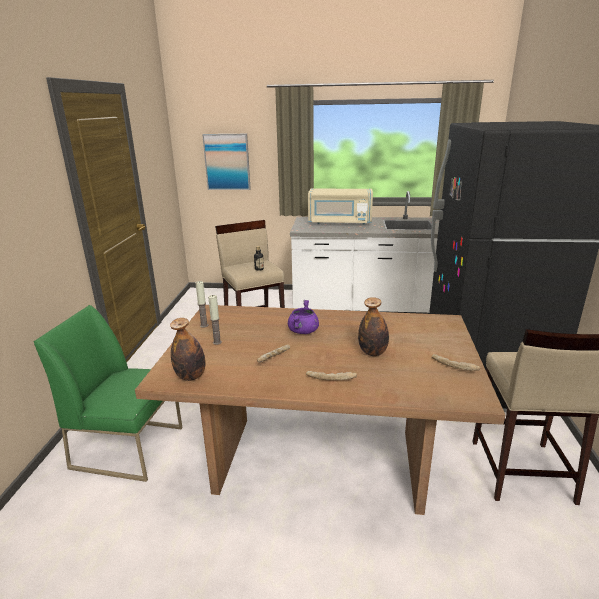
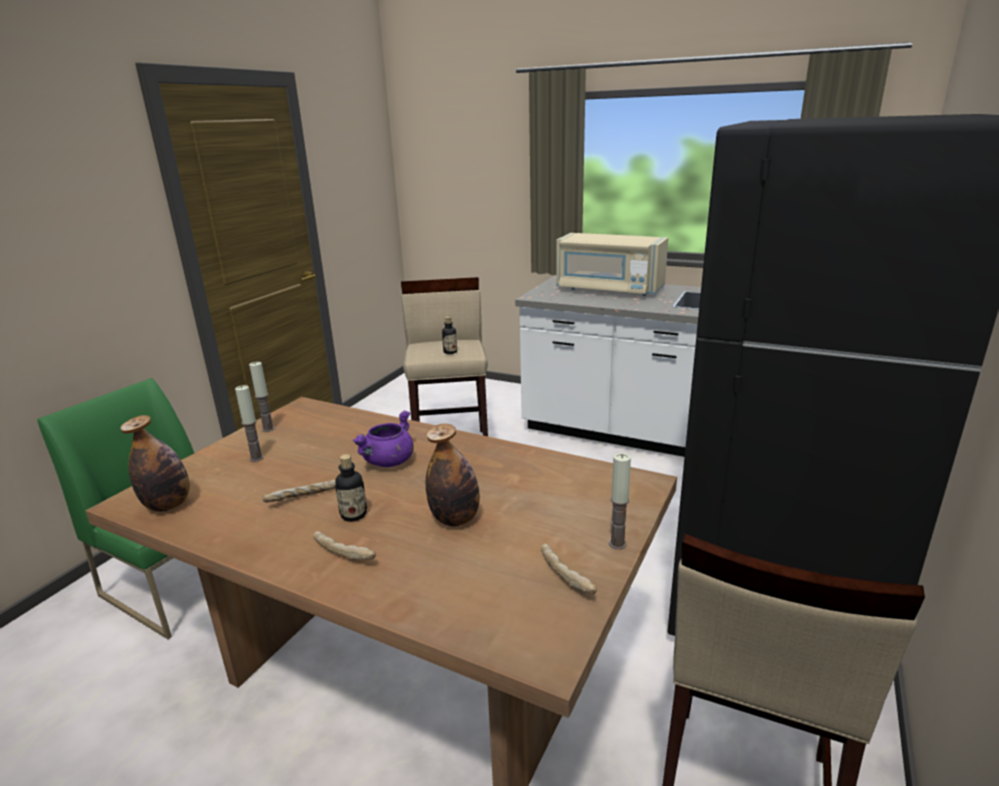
camera: 20 degrees right, 0 degrees up
picture [202,134,251,190] -> none
none -> bottle [335,454,367,522]
none -> candle [609,453,631,550]

